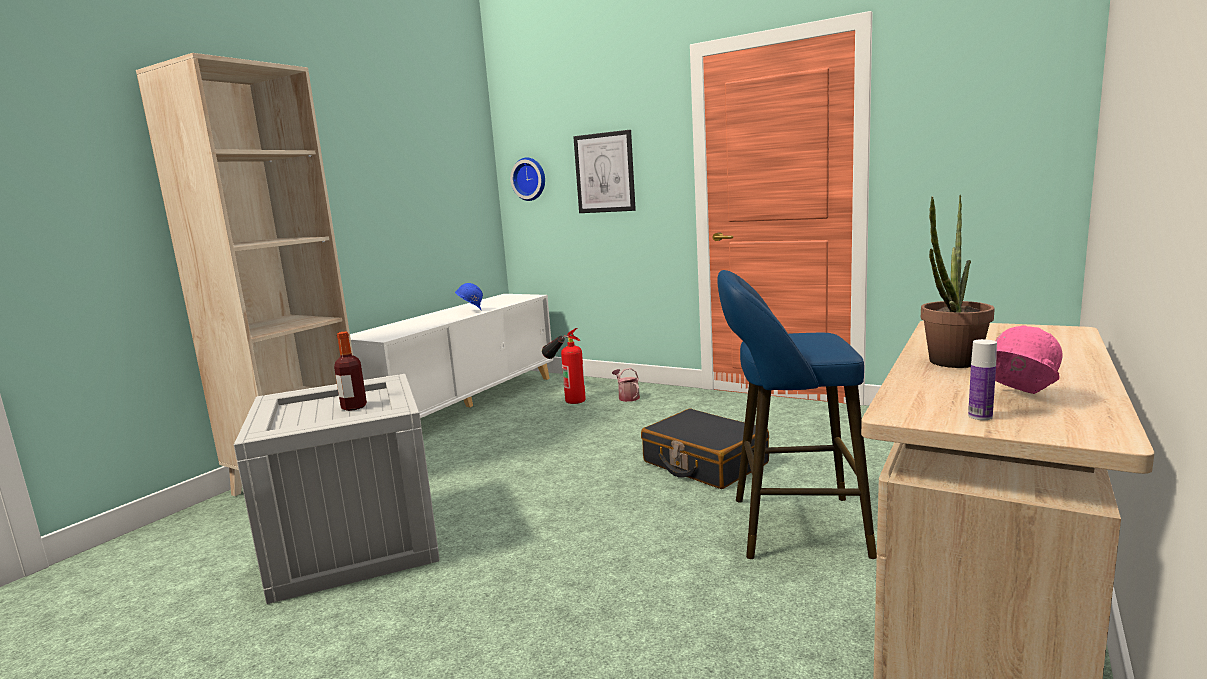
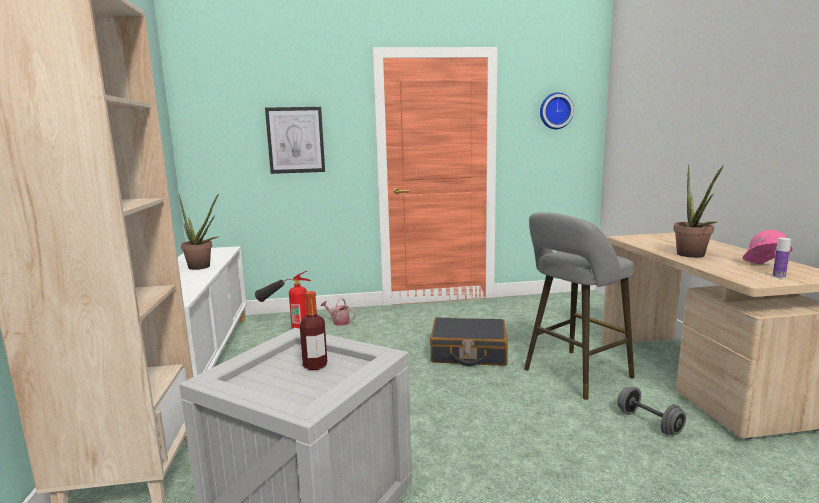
camera: 40 degrees left, 0 degrees up
blue hard hat [455,283,483,311] -> potted plant [179,193,220,270]
wall clock [510,157,545,201] -> wall clock moved to [540,92,574,129]
blue stool [717,270,877,559] -> grey stool [524,212,635,400]
none -> grey dumbbell [617,387,686,435]

